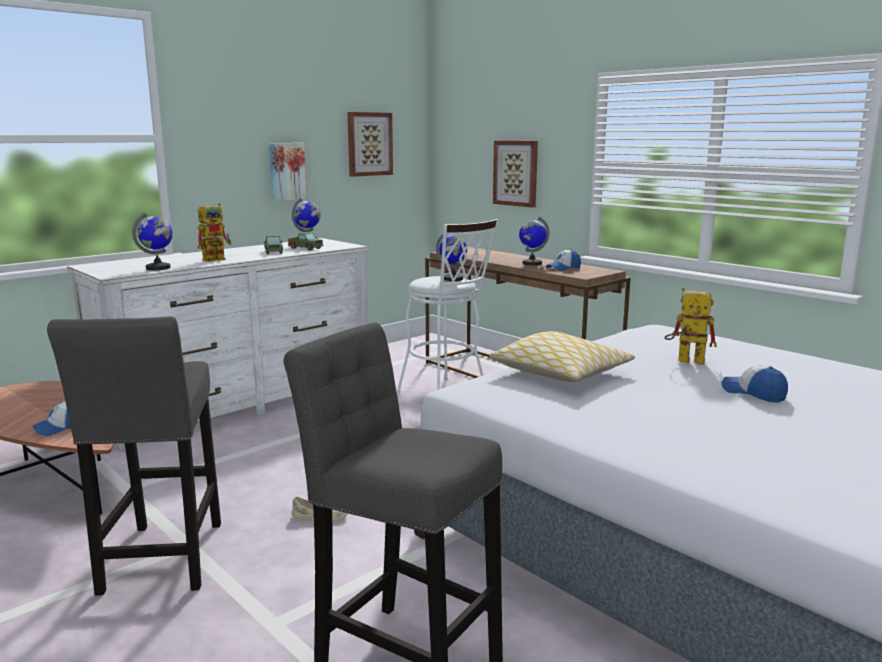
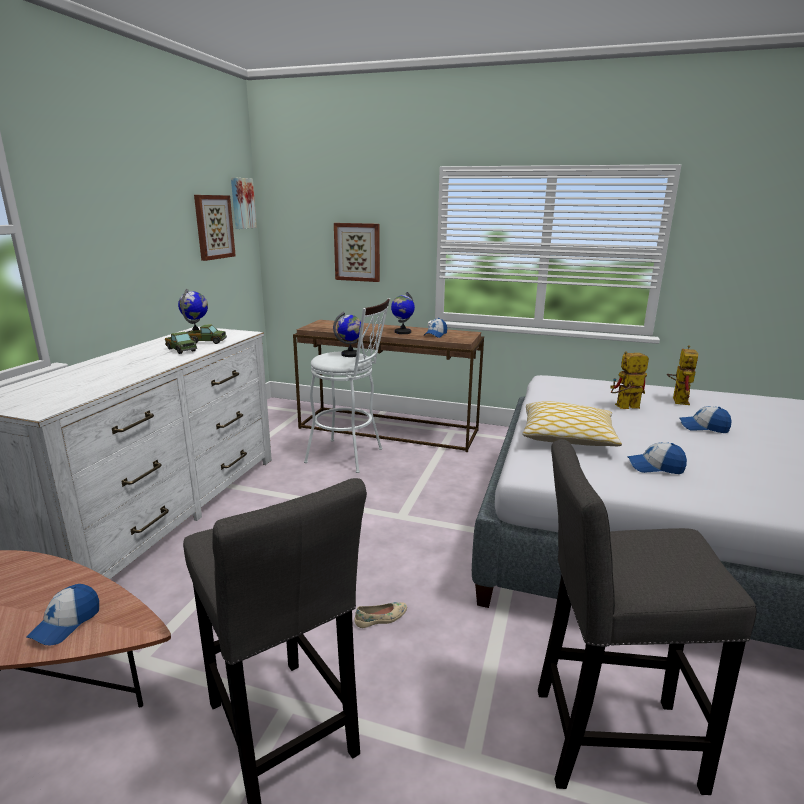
camera: 30 degrees left, 5 degrees up
globe [132,212,173,270] -> none
toy robot [198,203,232,262] -> toy robot moved to [667,345,698,405]
picture [269,143,307,201] -> picture moved to [231,177,257,229]
none -> cap [627,442,687,474]

